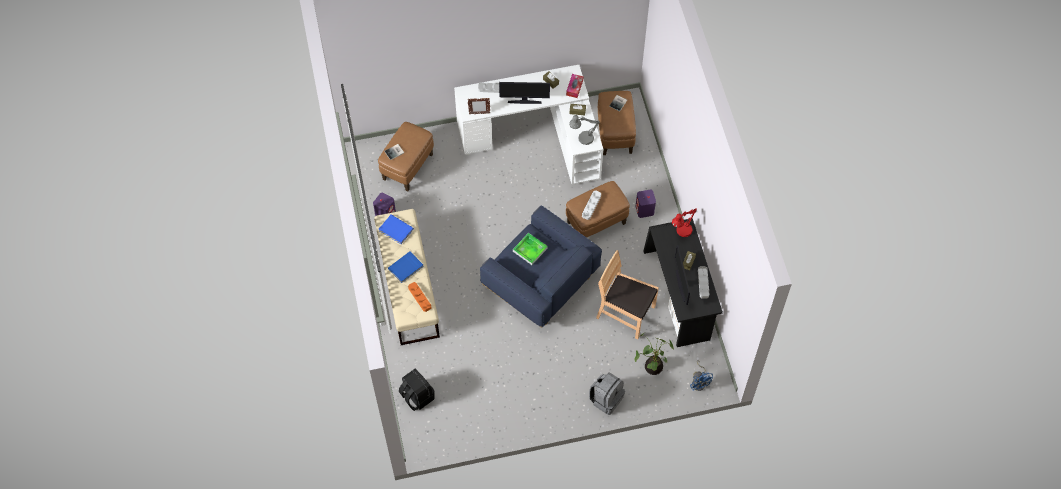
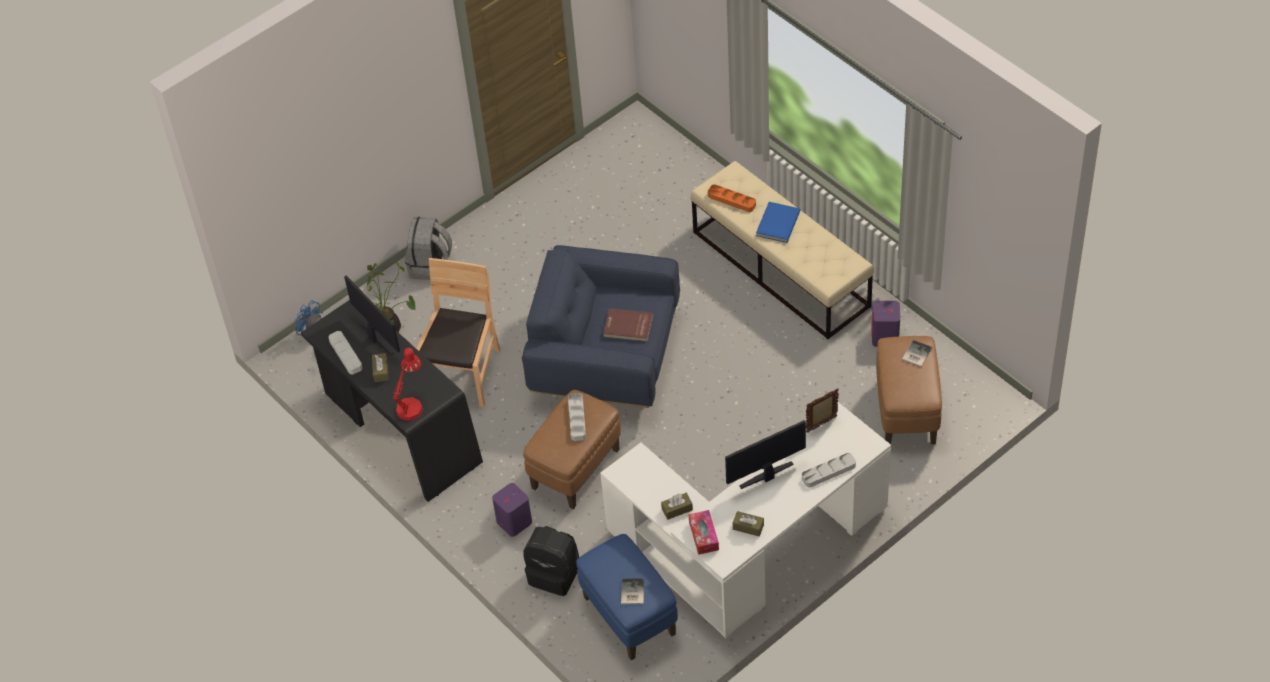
camera: 155 degrees right, 10 degrees down
blue book [379,214,414,244] -> none
black backpack [399,369,435,411] -> black backpack moved to [523,526,579,596]
tray [513,233,548,265] -> red book [603,308,653,342]
grey table lamp [569,115,600,145] -> none
brown chair [596,250,659,339] -> brown chair turned 75 degrees counterclockwise [416,258,500,407]
brown ottoman [598,91,636,155] -> blue ottoman [576,534,678,660]

